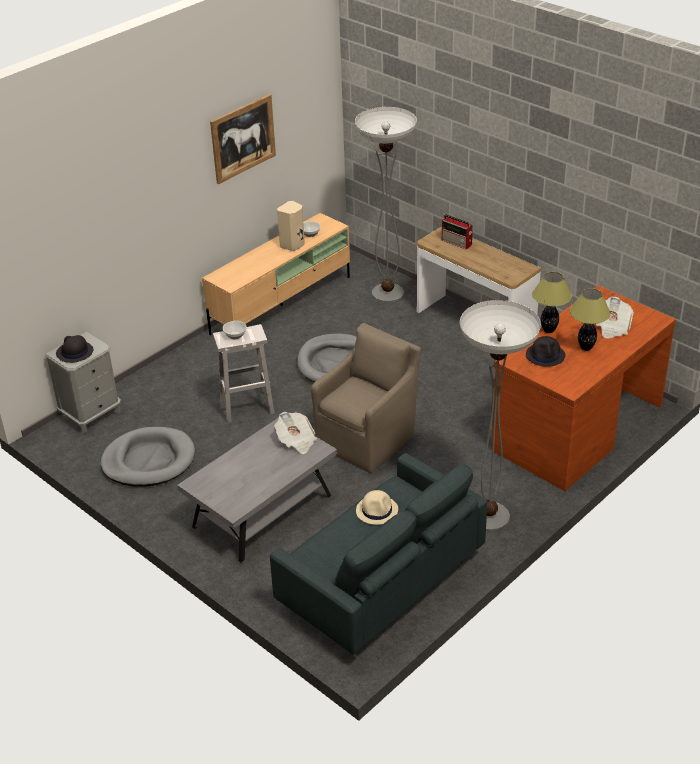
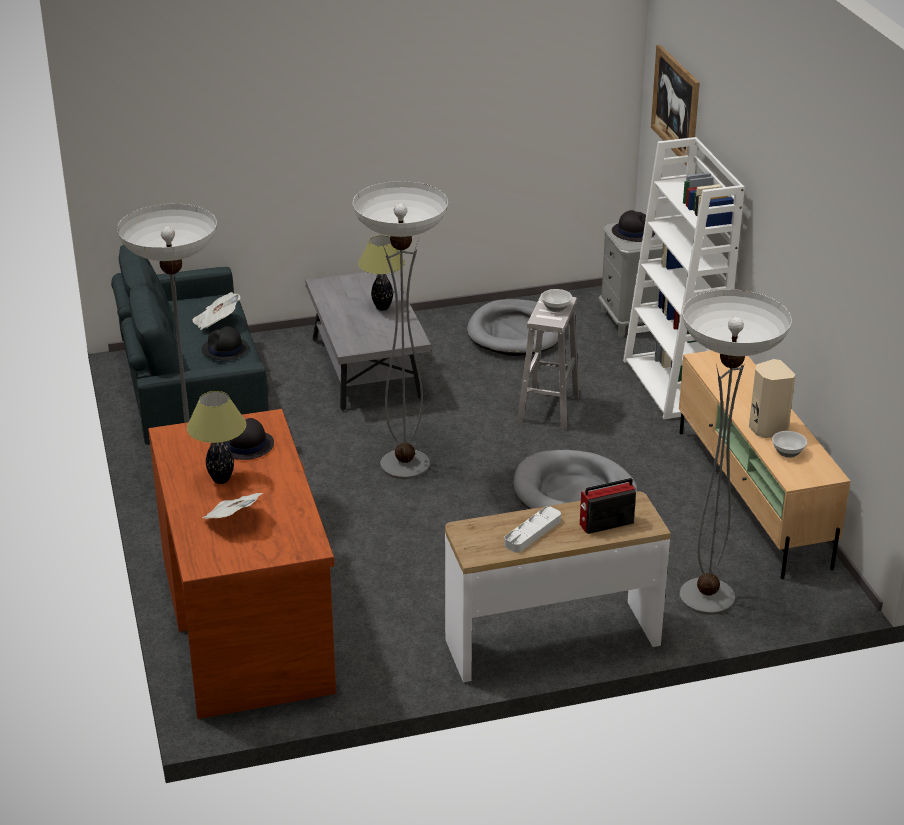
camera: 120 degrees right, 5 degrees down
picture [210,94,276,184] -> picture moved to [651,45,700,166]
newspaper [274,412,317,454] -> newspaper moved to [192,292,240,330]
brown armchair [311,323,421,473] -> floor lamp [353,181,448,479]
beige hat [356,490,398,525] -> black hat [201,326,249,361]
table lamp [532,272,572,333] -> table lamp moved to [358,235,405,311]
none -> grey tray [504,506,561,553]
none -> white bookcase [623,137,745,419]

